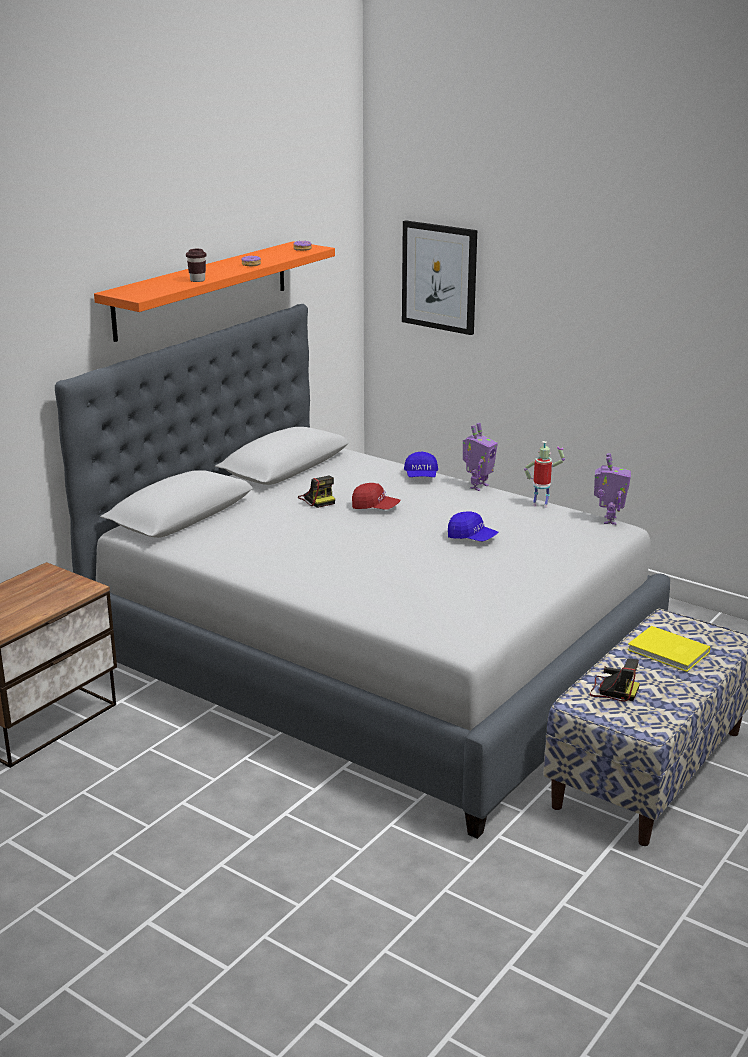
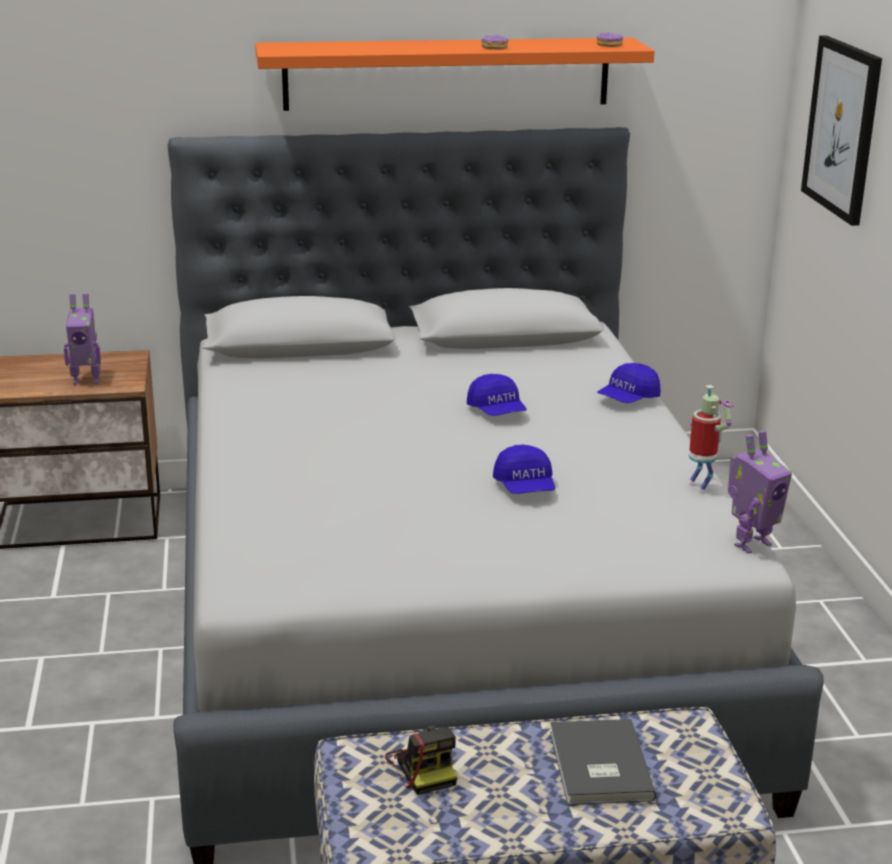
camera: 45 degrees right, 0 degrees up
brown cup [186,249,207,282] -> none
camera [298,476,335,508] -> none
red cap [352,483,401,510] -> blue cap [467,374,527,416]
toy robot [463,423,498,491] -> toy robot moved to [64,294,101,385]
yellow book [627,626,710,672] -> grey book [550,719,656,805]

